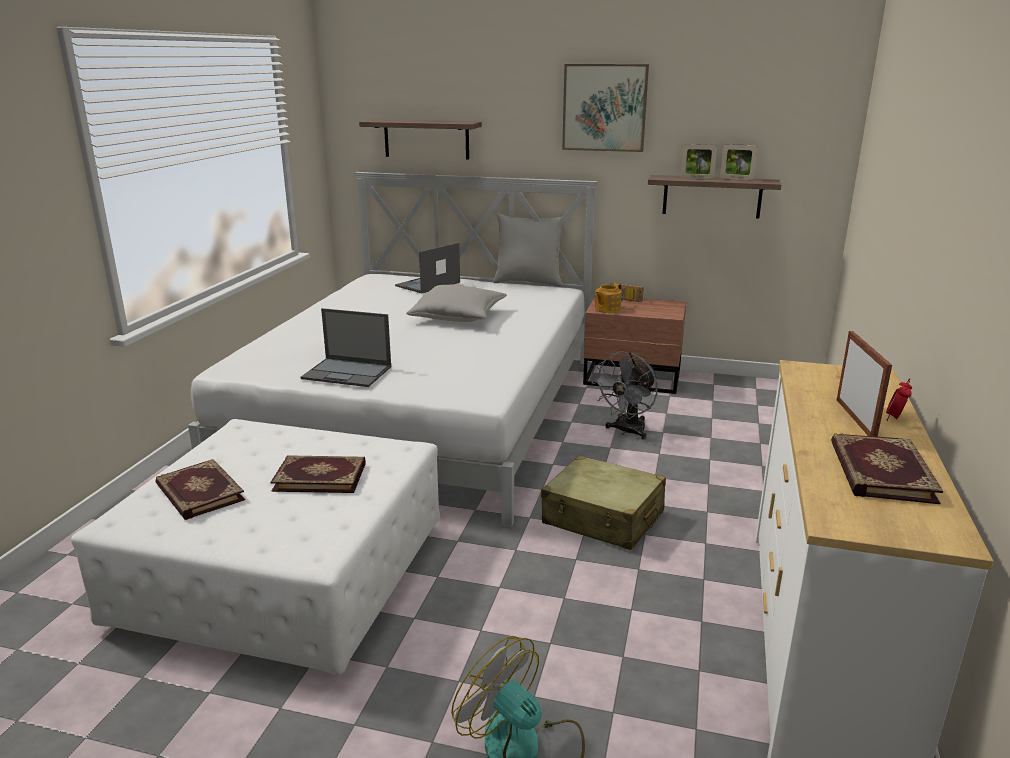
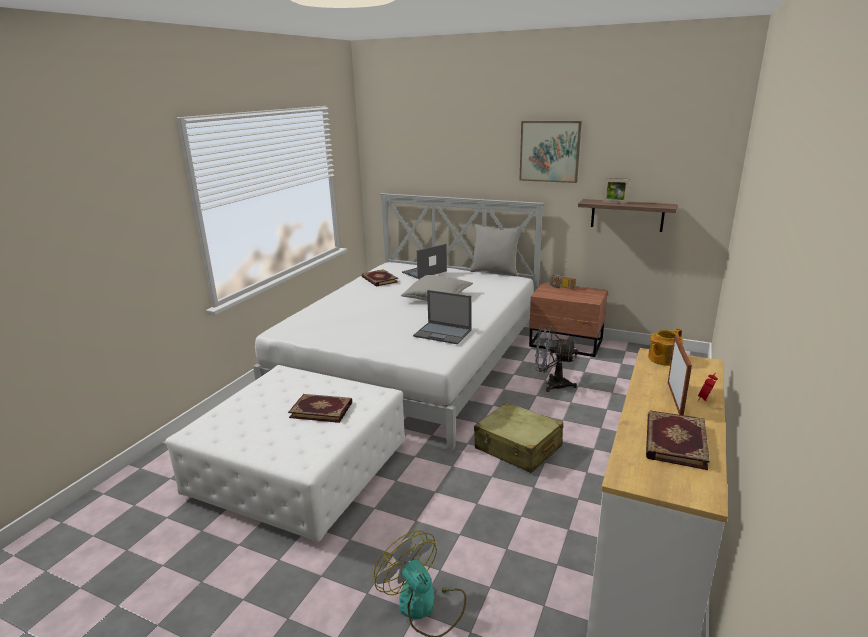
camera: 10 degrees right, 0 degrees up
book [155,459,245,520] -> book moved to [362,269,398,287]
laptop [301,308,391,387] -> laptop moved to [413,290,472,344]
shelf [359,119,482,159] -> none
grey fan [591,351,658,440] -> grey fan turned 60 degrees clockwise [535,325,578,392]
teapot [595,283,622,313] -> teapot moved to [648,328,683,366]
picture frame [720,144,758,180] -> none

